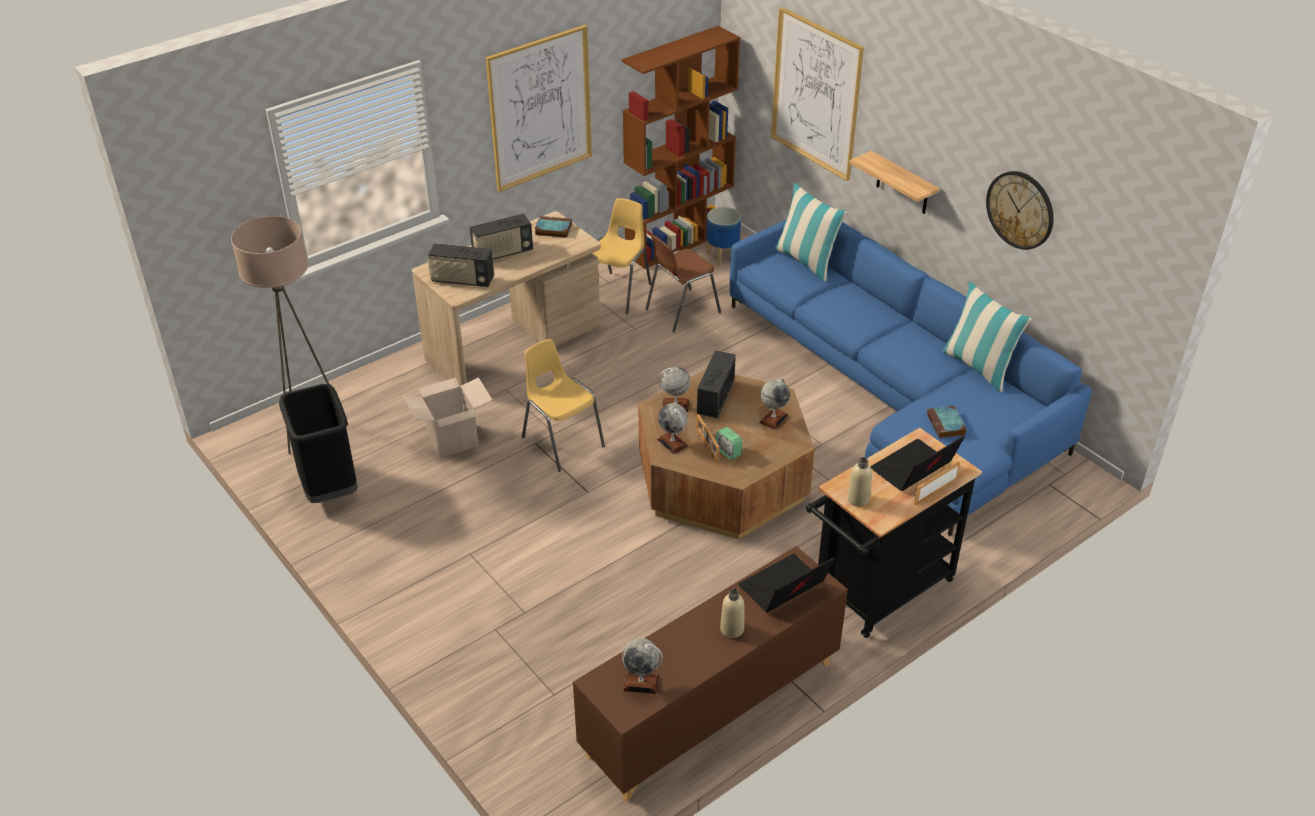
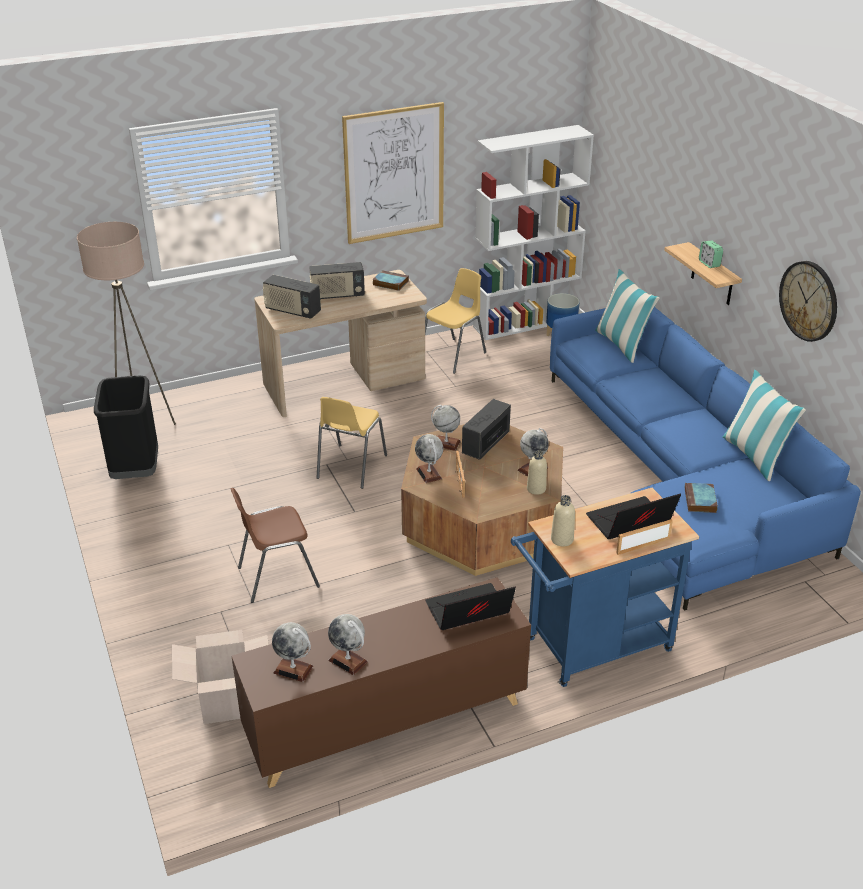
camera: 15 degrees right, 5 degrees down
cardboard box [403,377,492,458] -> cardboard box moved to [172,630,269,724]
yellow chair [522,339,605,472] -> yellow chair turned 135 degrees counterclockwise [317,397,387,489]
brown bookcase [622,26,740,269] -> white bookcase [473,125,594,340]
brown chair [645,235,721,332] -> brown chair moved to [231,488,320,603]
alarm clock [716,427,742,460] -> alarm clock moved to [699,240,723,268]
beige bottle [720,588,745,638] -> beige bottle moved to [527,450,547,495]
picture [771,7,864,181] -> none
black cart [806,428,982,638] -> blue cart [511,488,699,687]
none -> globe [328,614,368,675]

